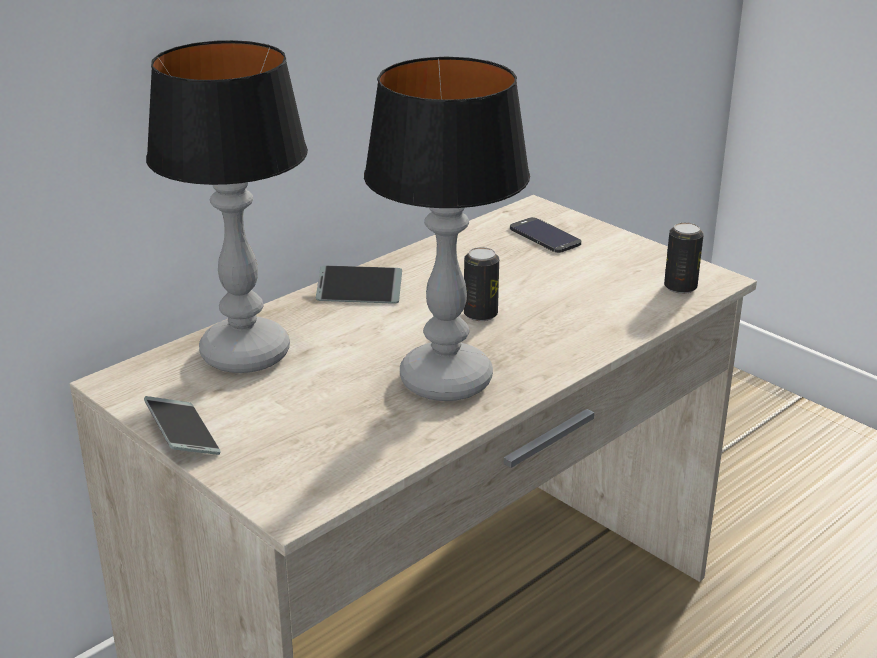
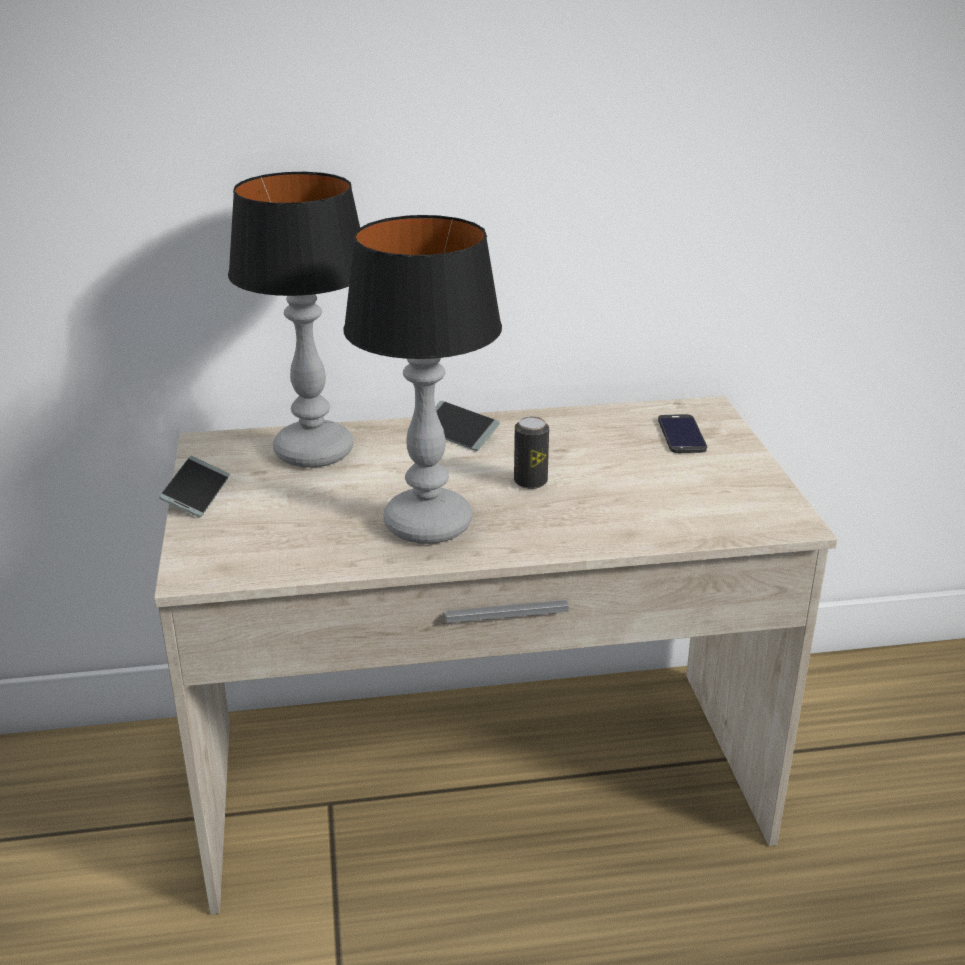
camera: 35 degrees right, 0 degrees up
can [664,222,704,294] -> none

